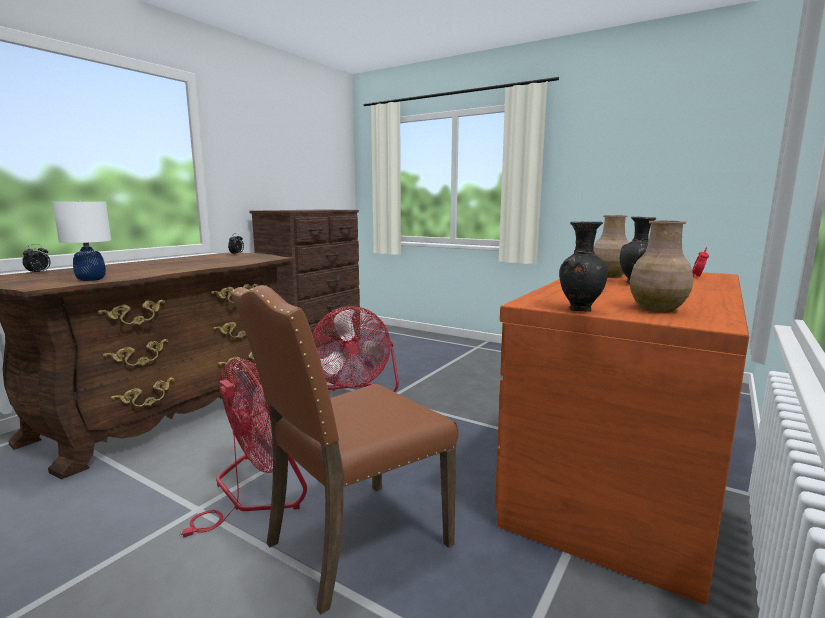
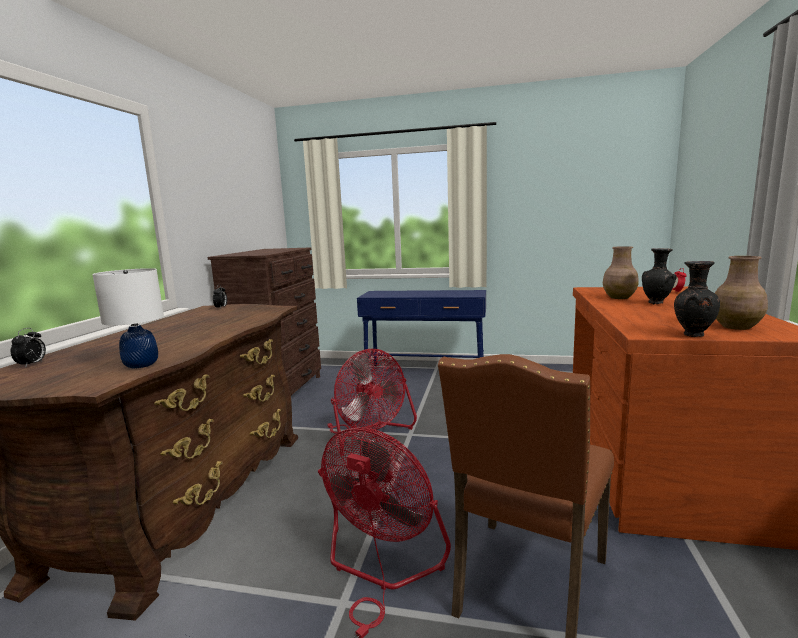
camera: 20 degrees left, 0 degrees up
none -> blue console table [357,290,486,366]

